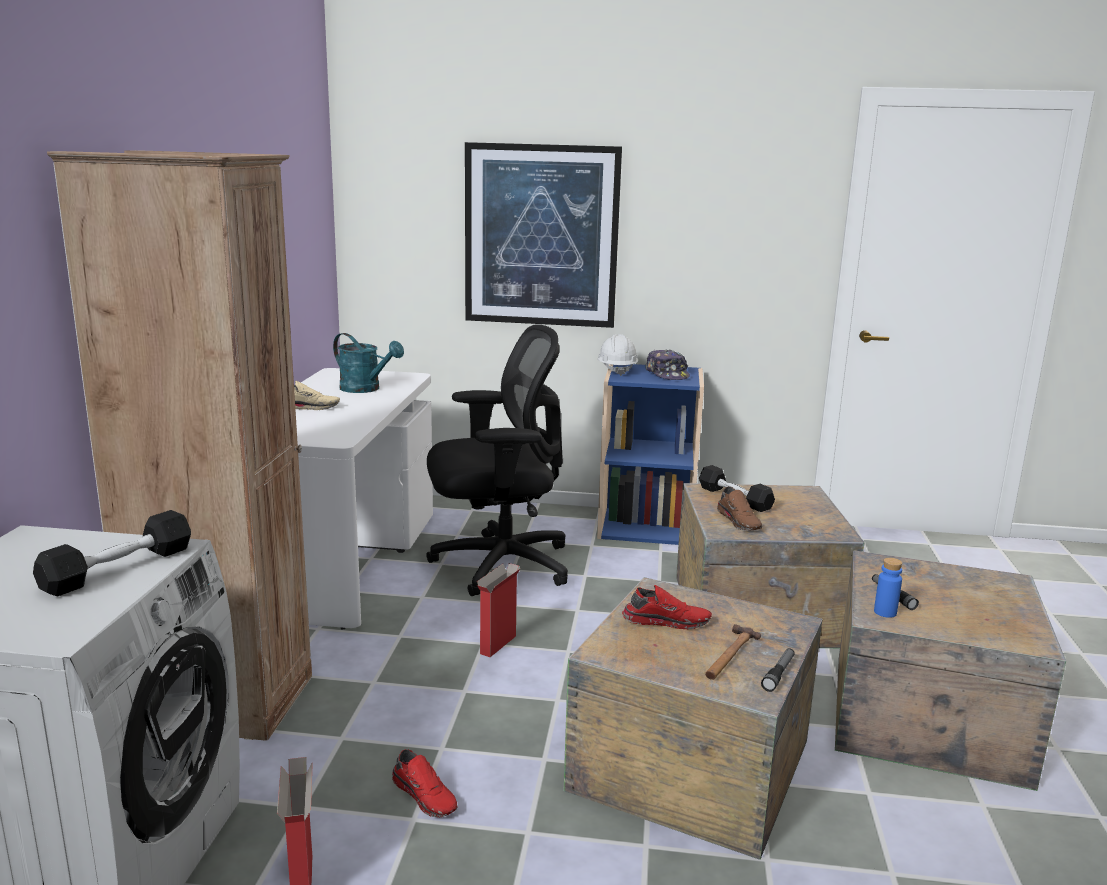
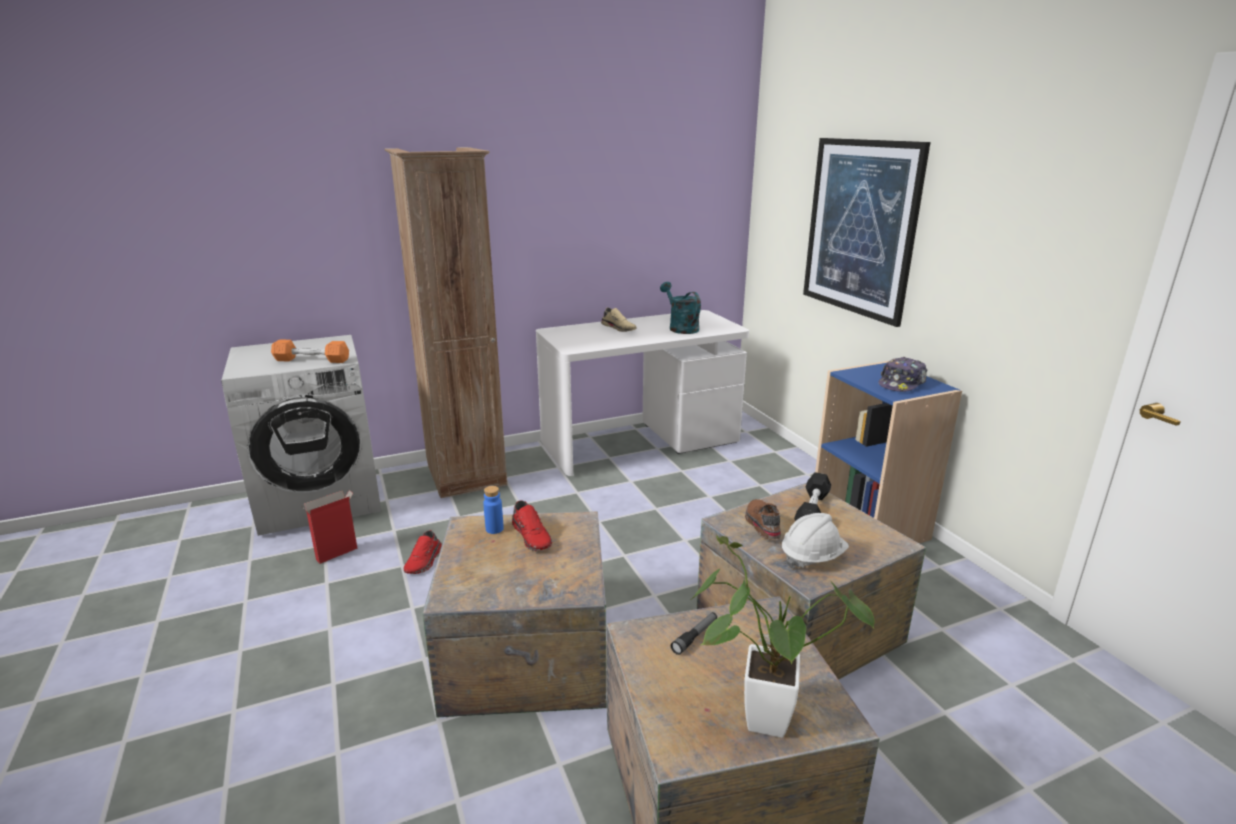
camera: 60 degrees right, 5 degrees up
black dumbbell [33,510,191,596] -> orange dumbbell [271,339,349,363]
turquoise watering can [333,333,404,393] -> turquoise watering can turned 150 degrees clockwise [660,282,701,334]
black office chair [426,324,568,596] -> none
cardboard box [477,563,521,657] -> none
white hard hat [598,334,638,376] -> white hard hat moved to [782,513,849,568]
hammer [705,624,761,680] -> none
brown shoe [717,486,762,531] -> brown shoe turned 135 degrees clockwise [745,499,781,539]
flashlight [761,648,795,692] -> none
blue bottle [874,558,902,618] -> blue bottle moved to [483,486,504,534]
none -> potted plant [692,535,875,738]

